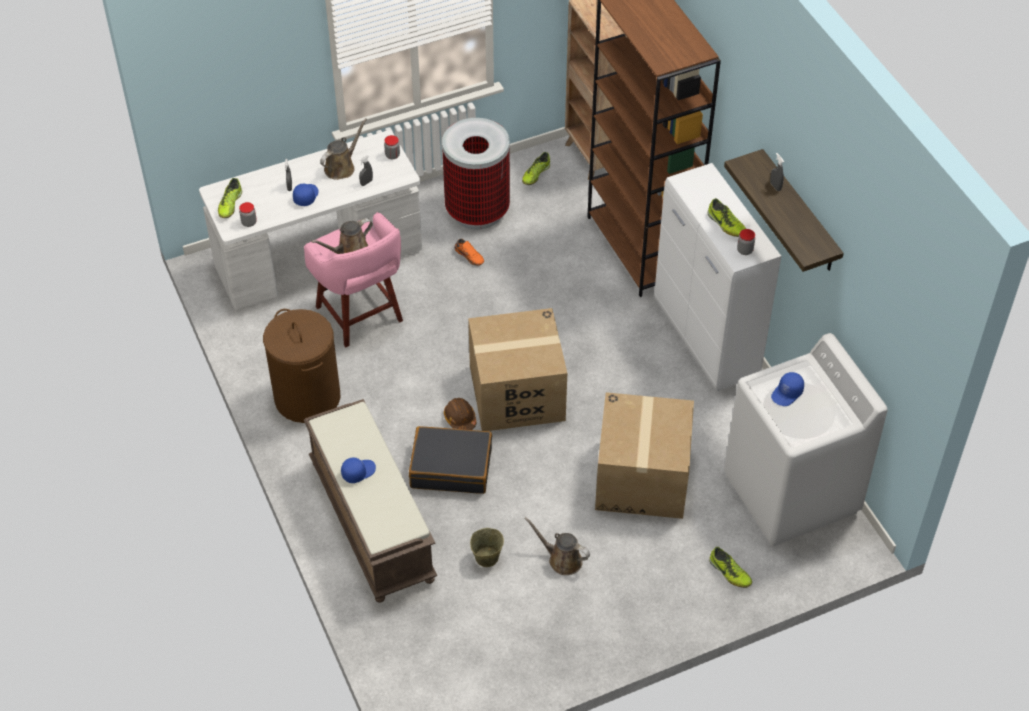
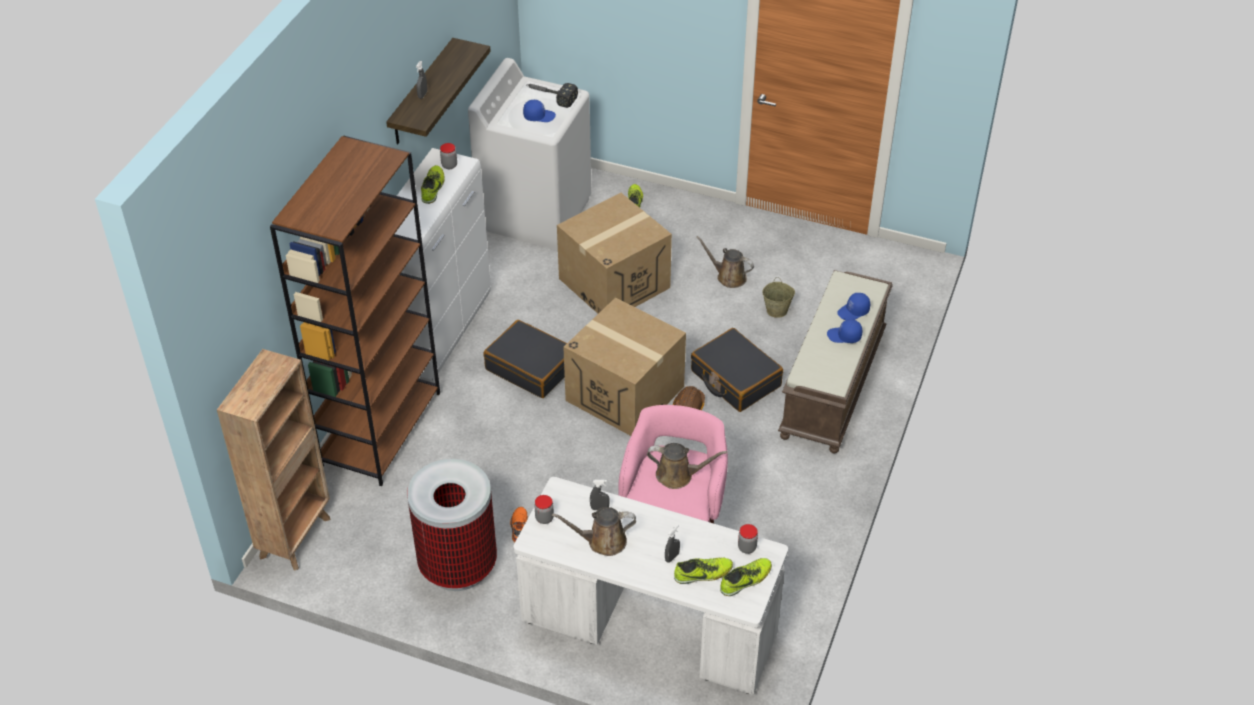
camera: 135 degrees left, 5 degrees down
brown laundry basket [263,309,340,423] -> none
blue cap [293,184,319,206] -> blue cap moved to [838,293,870,320]
shoe [522,152,550,185] -> shoe moved to [674,558,733,584]
brown watering can [524,517,590,575] -> brown watering can turned 135 degrees clockwise [696,236,754,288]
none -> black suitcase [484,320,567,398]
none -> hammer [526,83,578,108]

